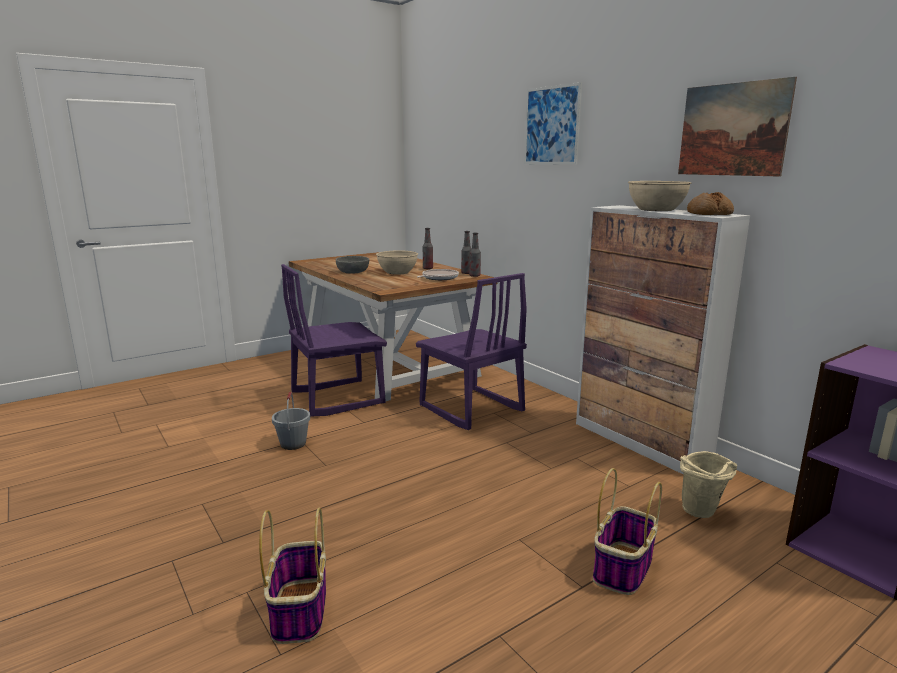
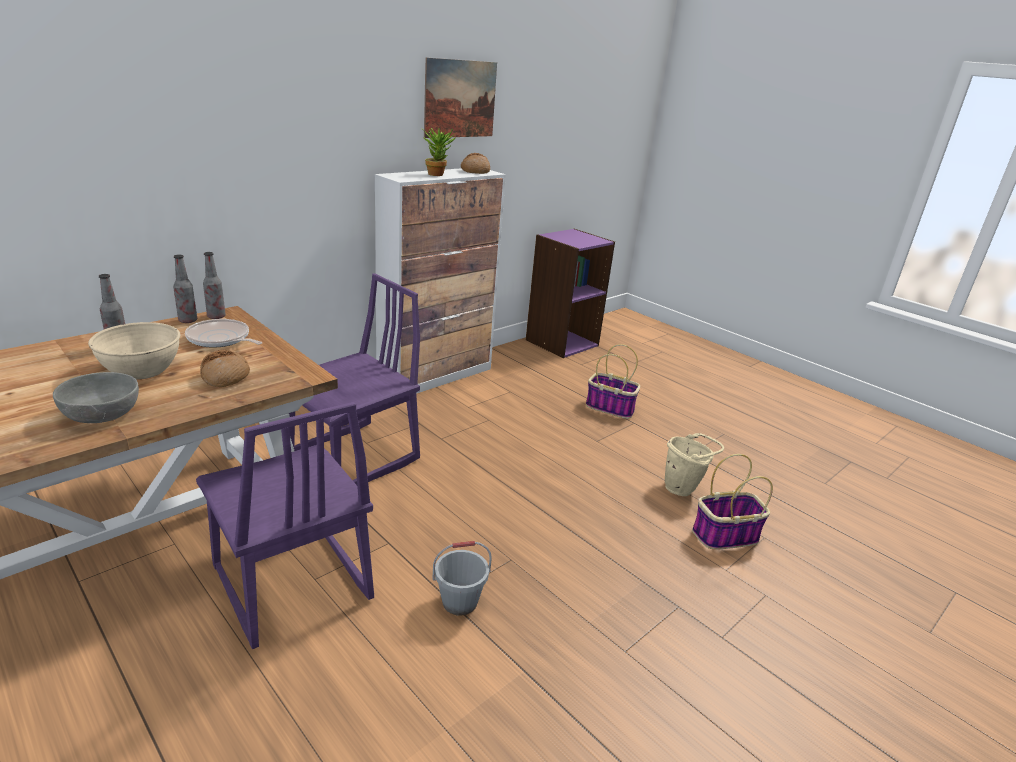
camera: 100 degrees left, 10 degrees up
picture [524,82,582,165] -> none
beige bowl [628,181,691,211] -> potted plant [422,128,456,176]
beige bucket [680,451,737,518] -> beige bucket moved to [665,433,724,496]
none -> bread [200,350,250,387]

